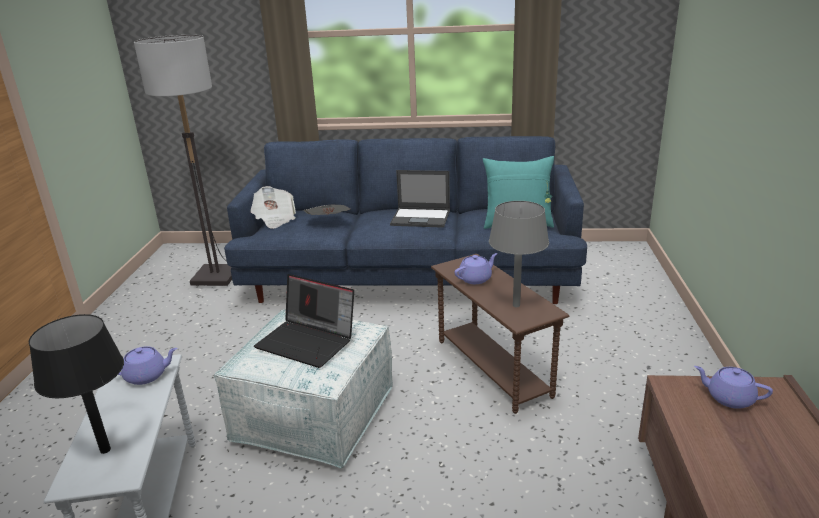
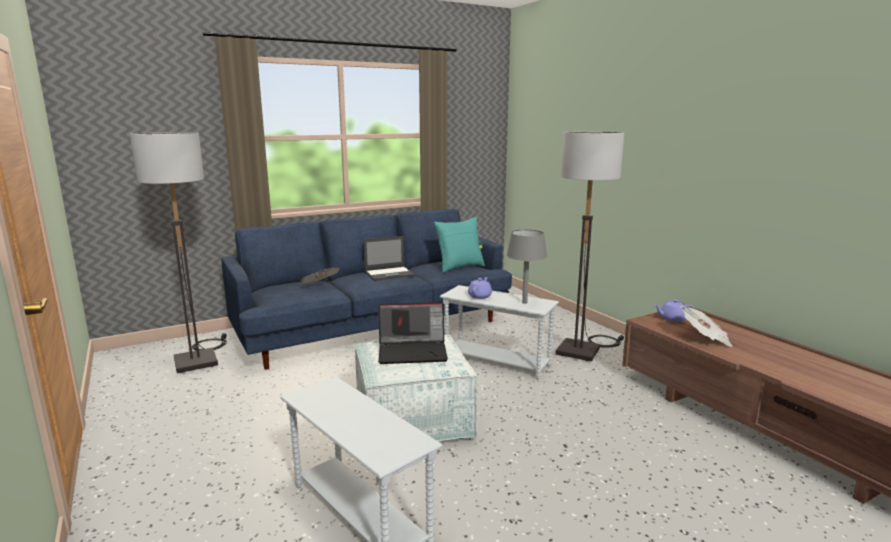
camera: 35 degrees left, 10 degrees down
black table lamp [29,314,124,454] -> none
purple teapot [118,346,177,385] -> none
newspaper [250,186,296,229] -> newspaper moved to [680,306,732,347]
brown side table [431,254,570,414] -> white side table [440,285,559,380]
none -> floor lamp [556,132,624,362]

